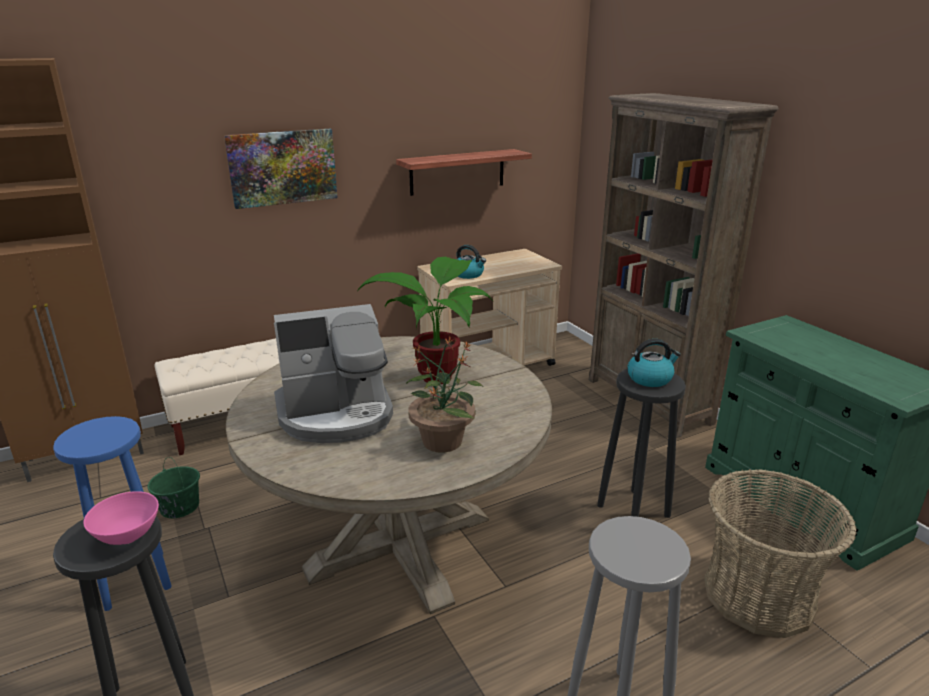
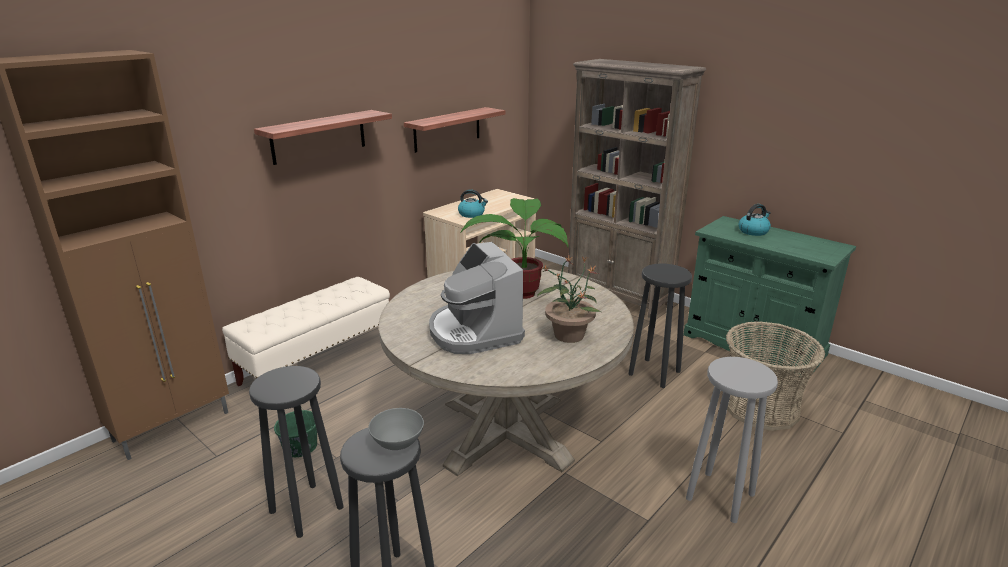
camera: 20 degrees left, 0 degrees up
blue stool [53,416,172,611] -> black stool [249,366,344,538]
pink bowl [83,491,159,545] -> grey bowl [368,408,424,450]
picture [224,129,337,209] -> shelf [254,110,392,165]
coffee machine [274,304,393,443] -> coffee machine turned 105 degrees clockwise [429,242,525,354]
kettle [628,339,681,387] -> kettle moved to [739,204,771,236]

